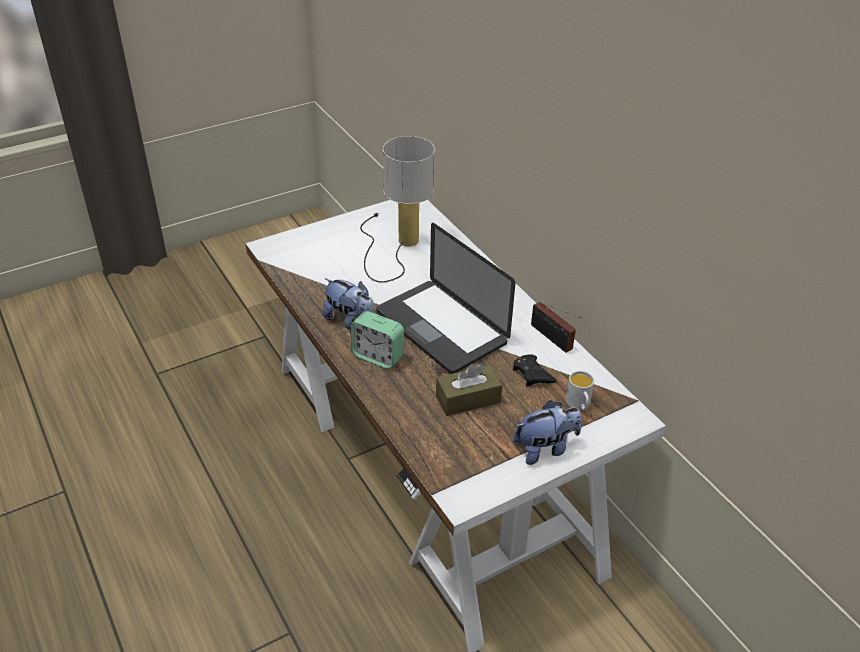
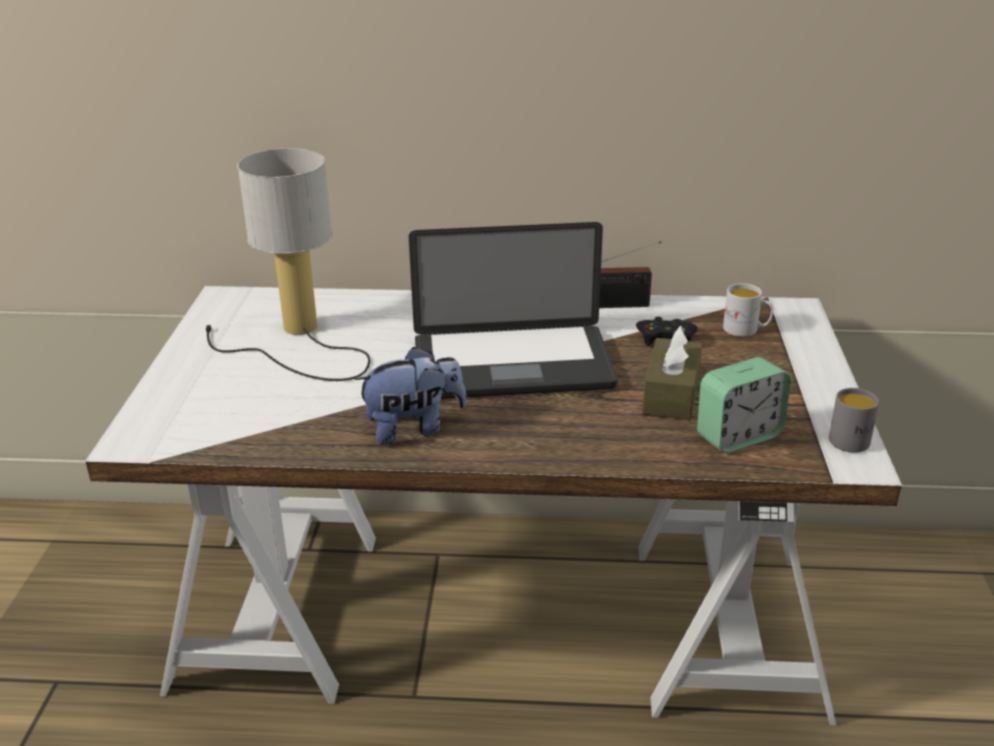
camera: 55 degrees left, 10 degrees down
alarm clock [351,311,404,369] -> alarm clock moved to [697,357,791,453]
plush toy [514,400,581,465] -> none
none -> grey mug [829,388,879,453]

